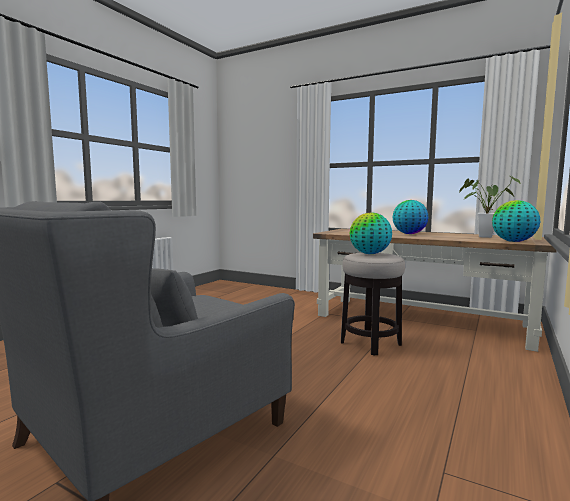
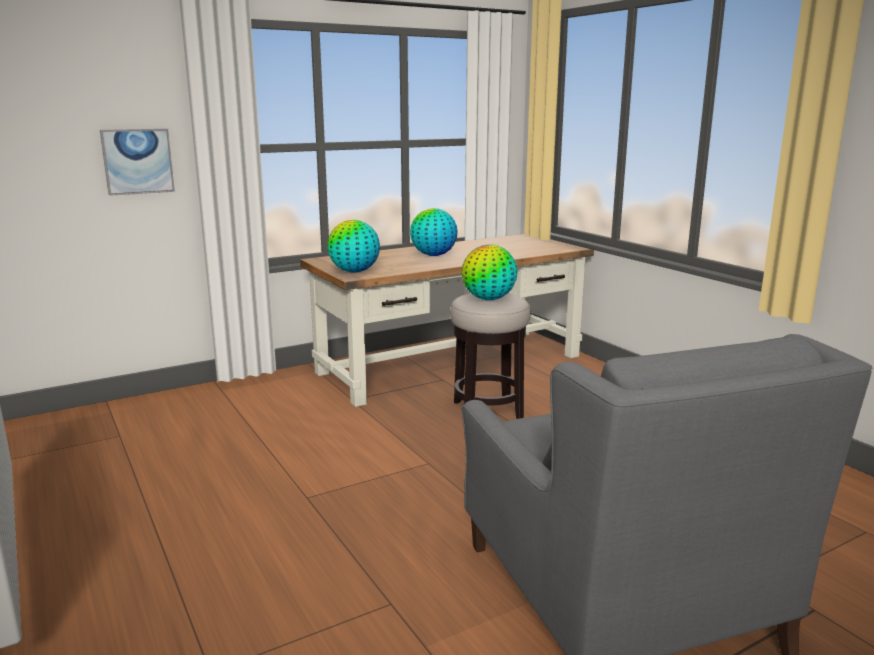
camera: 60 degrees left, 10 degrees up
potted plant [459,176,520,238] -> none
globe [492,200,540,242] -> globe moved to [327,220,380,273]
none -> picture [100,129,175,196]

